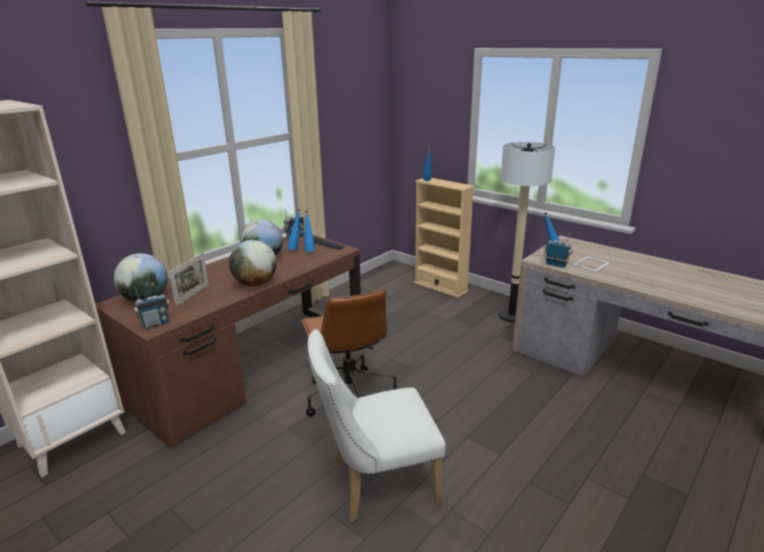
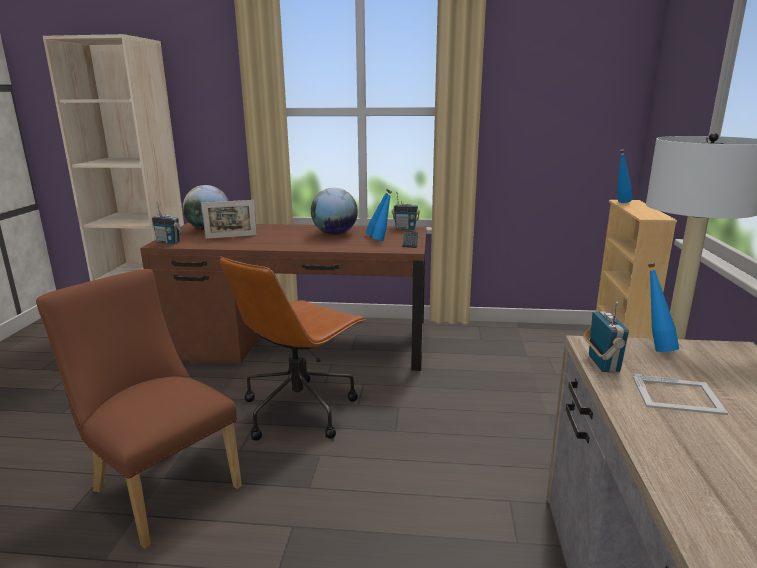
camera: 55 degrees right, 5 degrees down
globe [229,240,277,286] -> none
white chair [307,329,446,522] -> brown chair [36,269,242,549]

